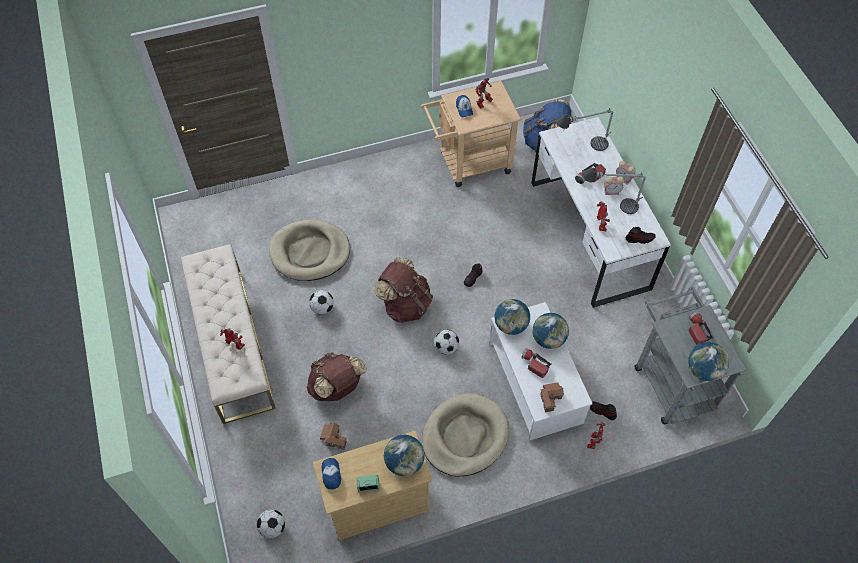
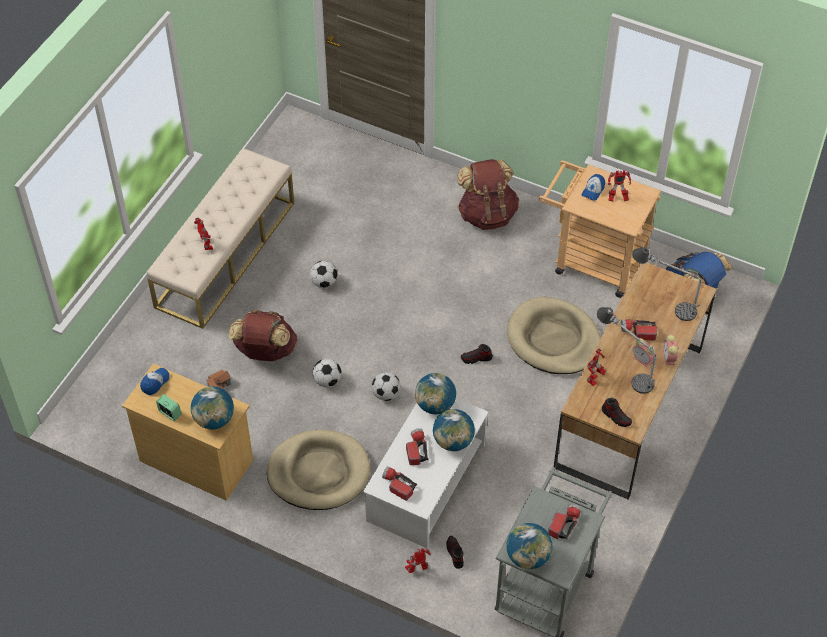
camera: 45 degrees right, 5 degrees down
football [257,509,285,538] -> football moved to [312,359,341,387]
beige dog bed [269,220,350,281] -> beige dog bed moved to [507,297,601,374]
brown backpack [374,257,433,323] -> brown backpack moved to [457,159,519,230]
white desk [531,117,671,308] -> brown desk [554,262,717,500]
toy house [540,382,564,412] -> flashlight [382,466,417,501]

